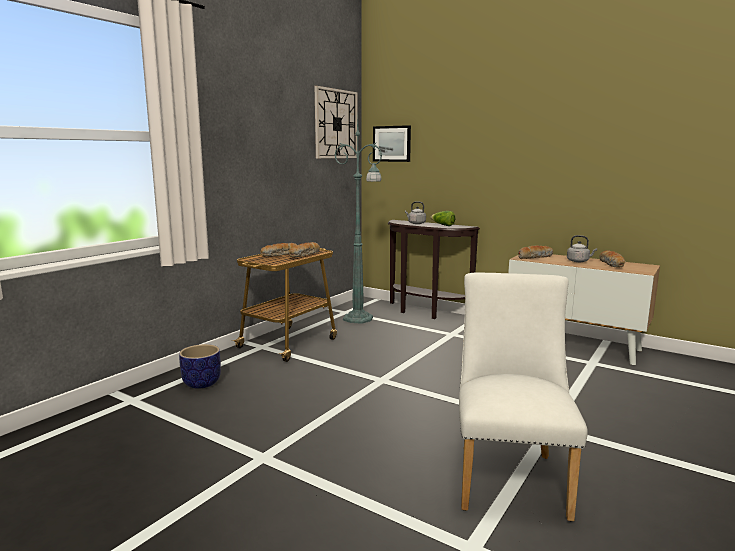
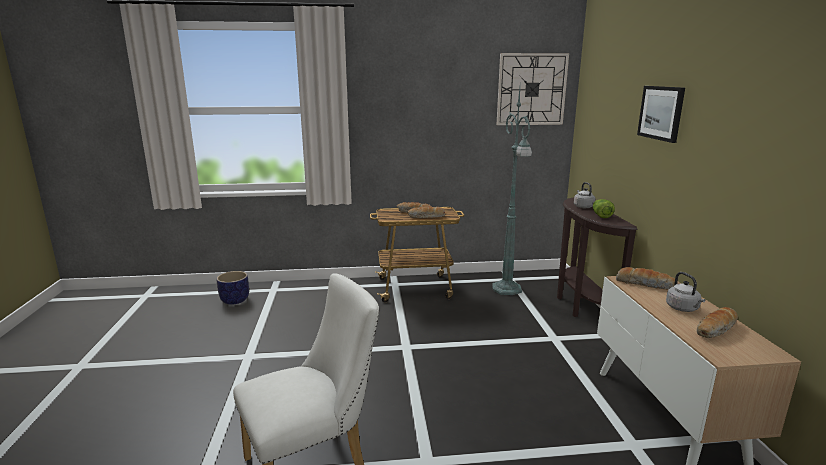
camera: 50 degrees right, 5 degrees up
planter [179,344,221,389] -> planter moved to [217,271,249,305]
picture [373,125,411,162] -> picture moved to [637,86,685,143]

